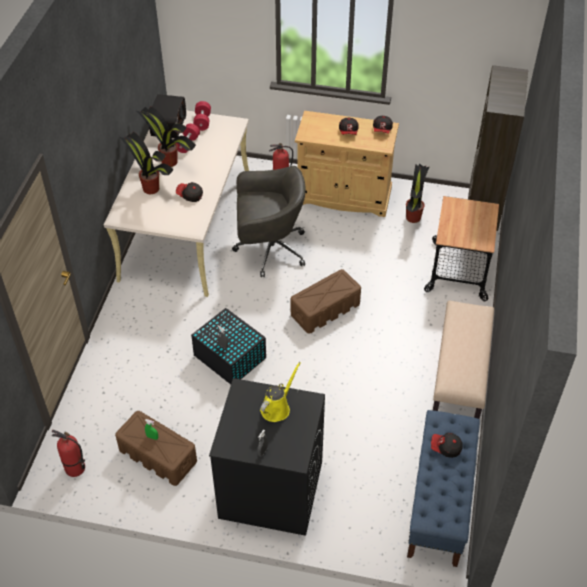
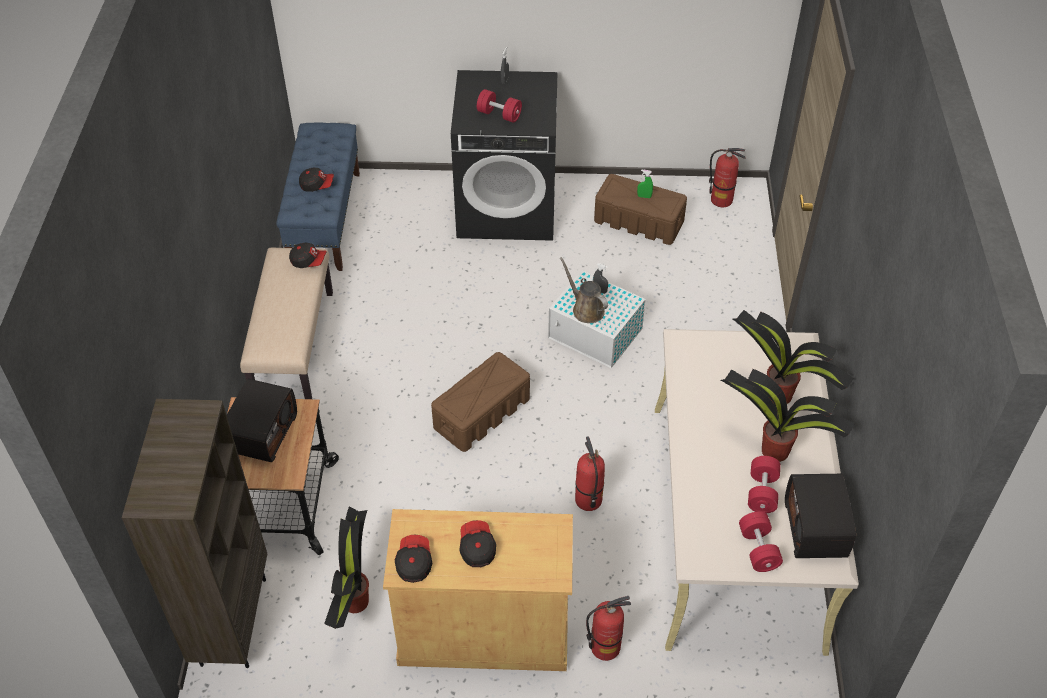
camera: 170 degrees right, 0 degrees up
cap [176,182,203,202] -> cap moved to [289,242,327,268]
black storage box [191,308,266,384] -> white storage box [548,270,646,368]
grey office chair [232,166,306,277] -> fire extinguisher [575,437,605,511]
yellow watering can [260,362,301,422] -> red dumbbell [477,89,522,123]
none -> radio [227,379,297,462]
none -> brown watering can [560,257,608,323]

